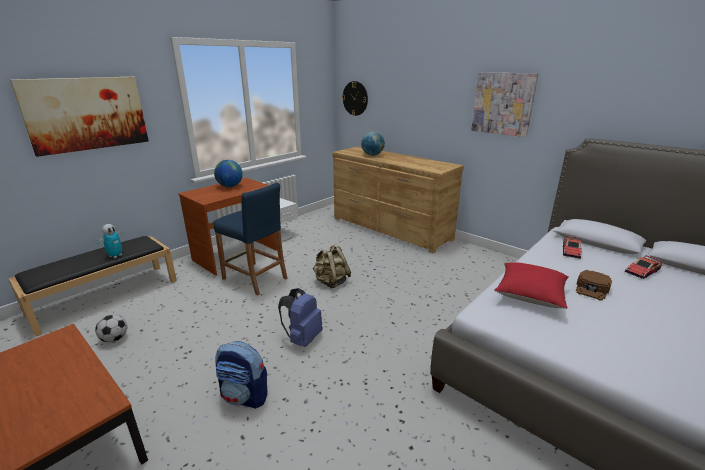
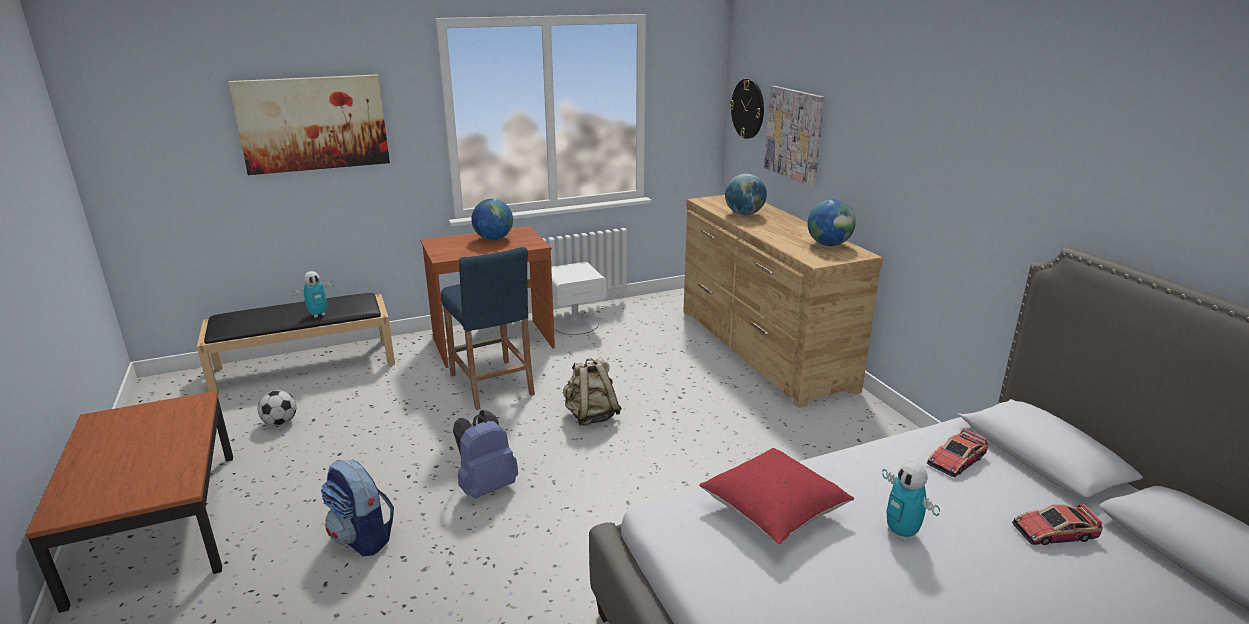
camera: 25 degrees right, 0 degrees up
picture [471,72,538,137] -> picture moved to [764,86,825,186]
brown cap [576,270,612,301] -> toy robot [882,461,940,541]
none -> globe [808,199,856,246]

